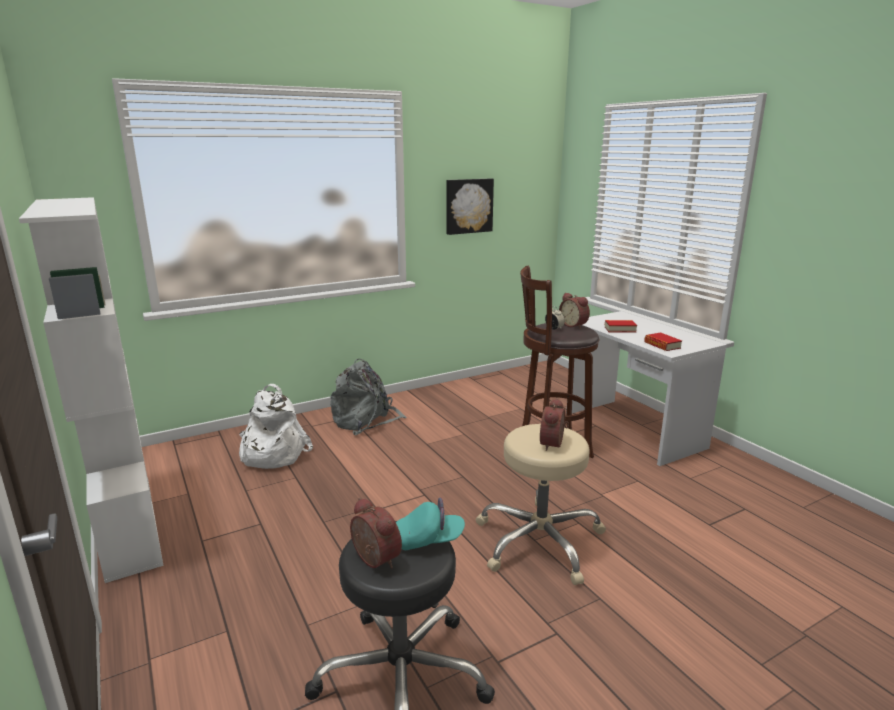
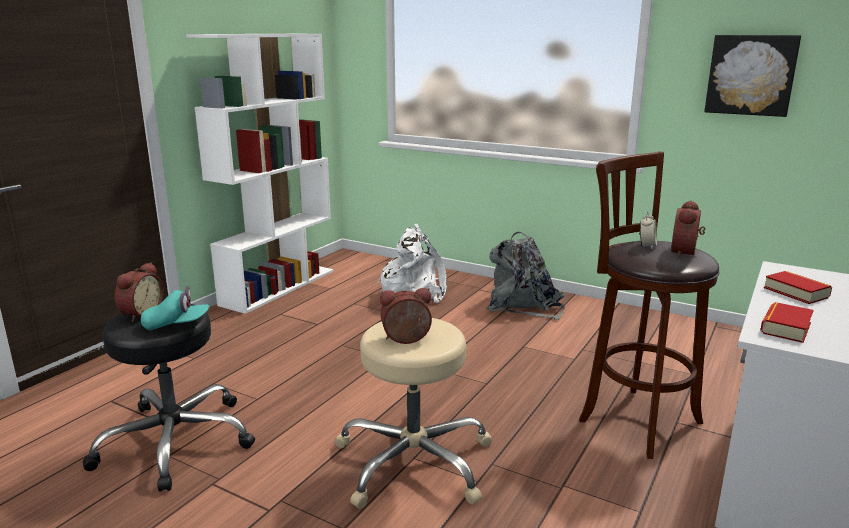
camera: 60 degrees right, 0 degrees up
turquoise cap [396,497,465,550] -> turquoise cap turned 60 degrees counterclockwise [141,286,209,330]

